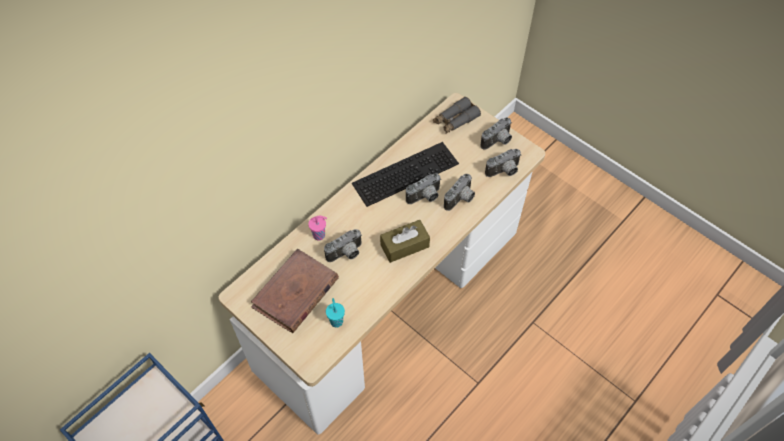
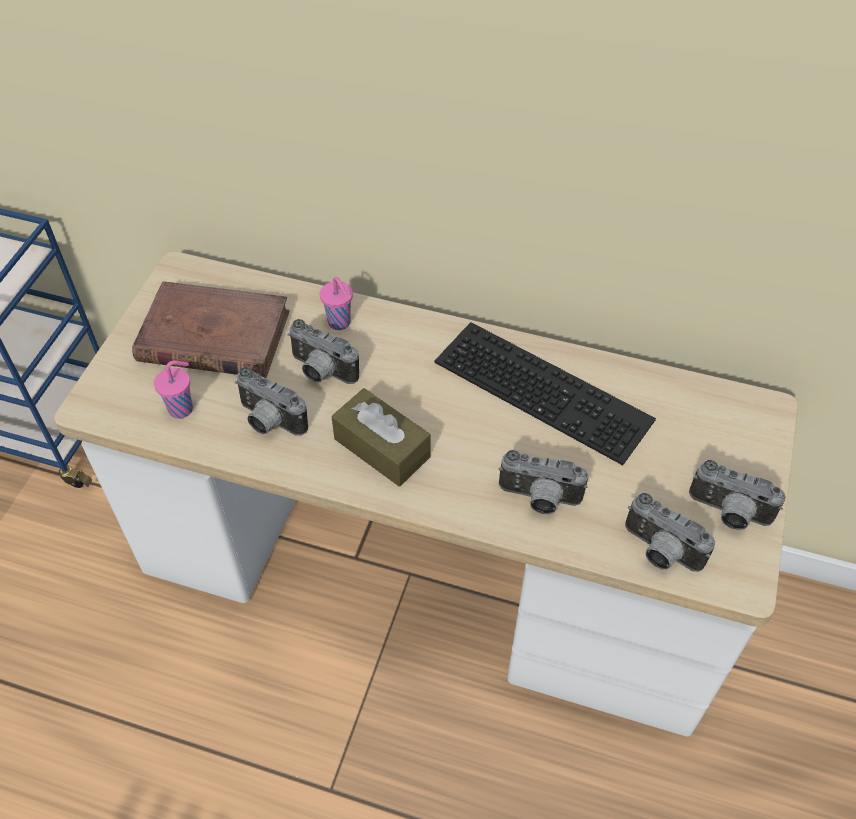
camera: 65 degrees right, 5 degrees down
turquoise cup [326,298,345,328] -> pink cup [154,360,193,419]
camera [406,173,441,204] -> camera moved to [235,367,308,436]
grey binoculars [433,97,481,134] -> none

